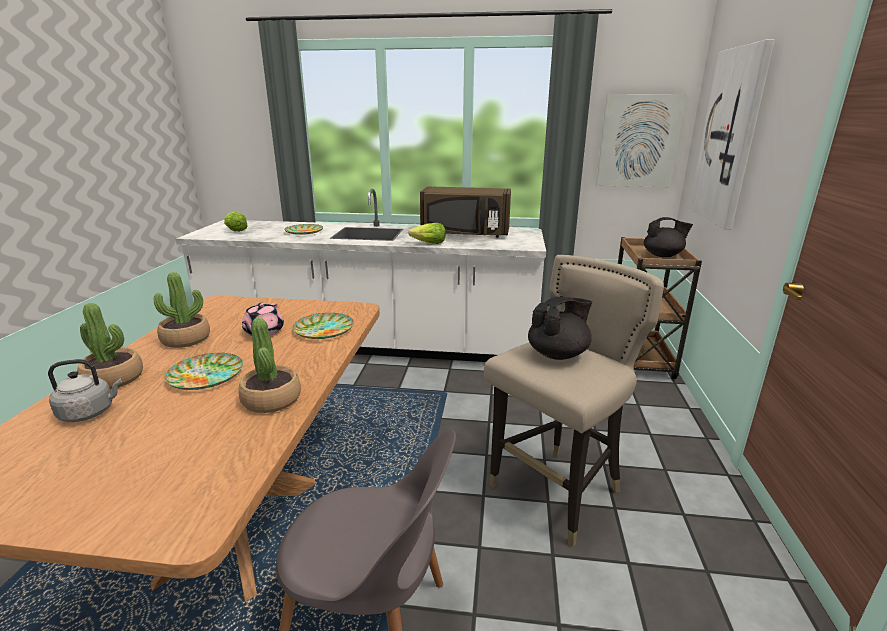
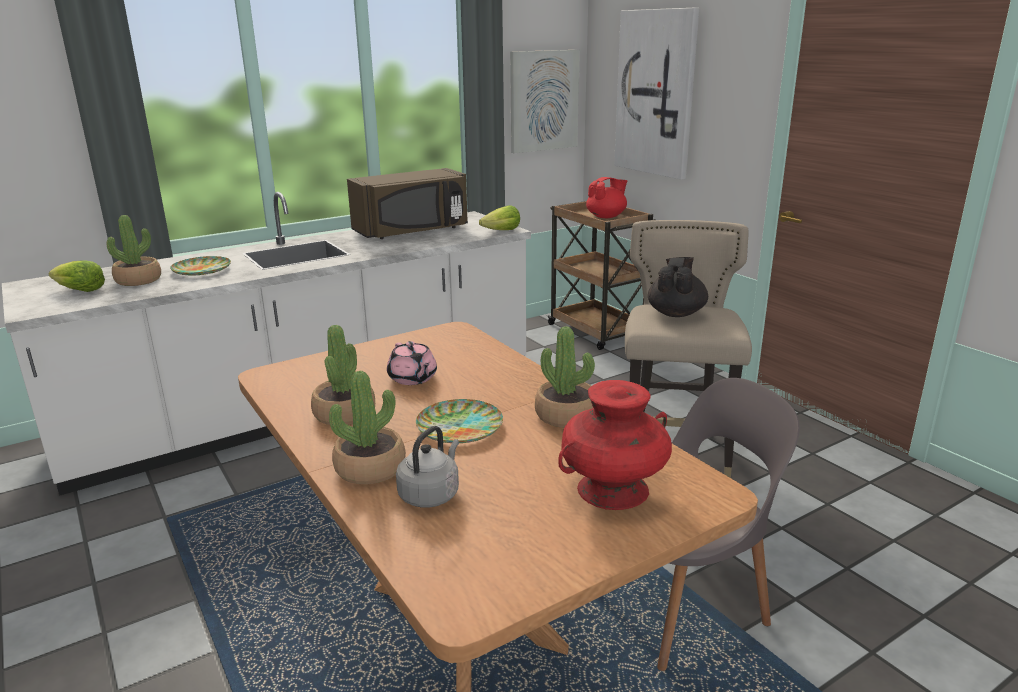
camera: 40 degrees left, 0 degrees up
plate [293,313,354,339] -> none
lettuce [408,223,446,244] -> lettuce moved to [479,205,520,230]
black teapot [644,217,693,257] -> red teapot [586,177,627,218]
none -> potted plant [107,215,161,286]
none -> red vase [558,380,672,510]

